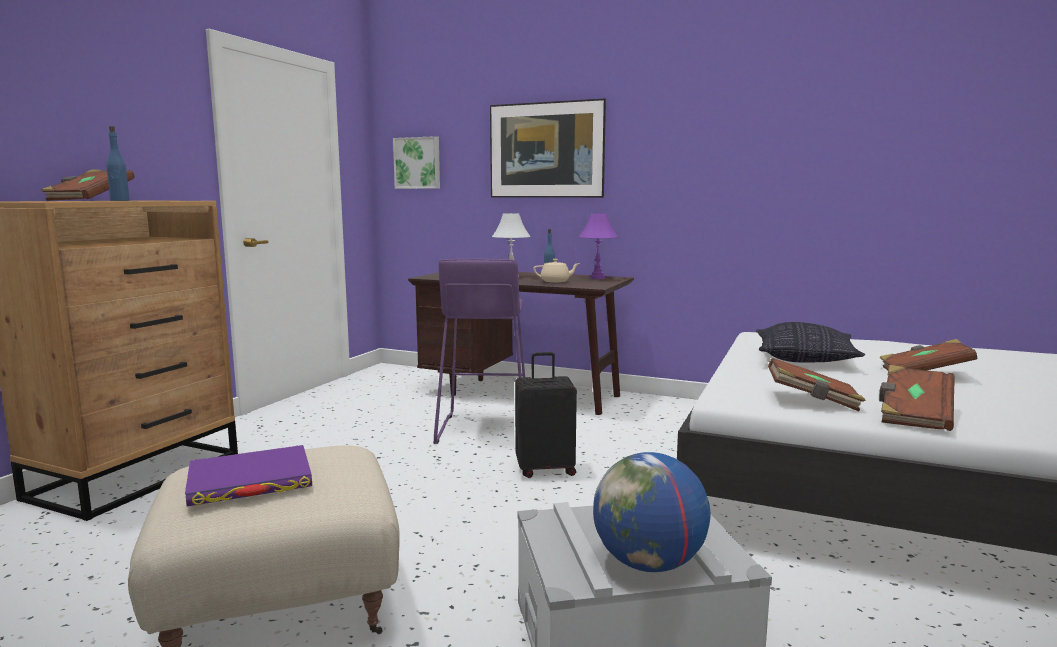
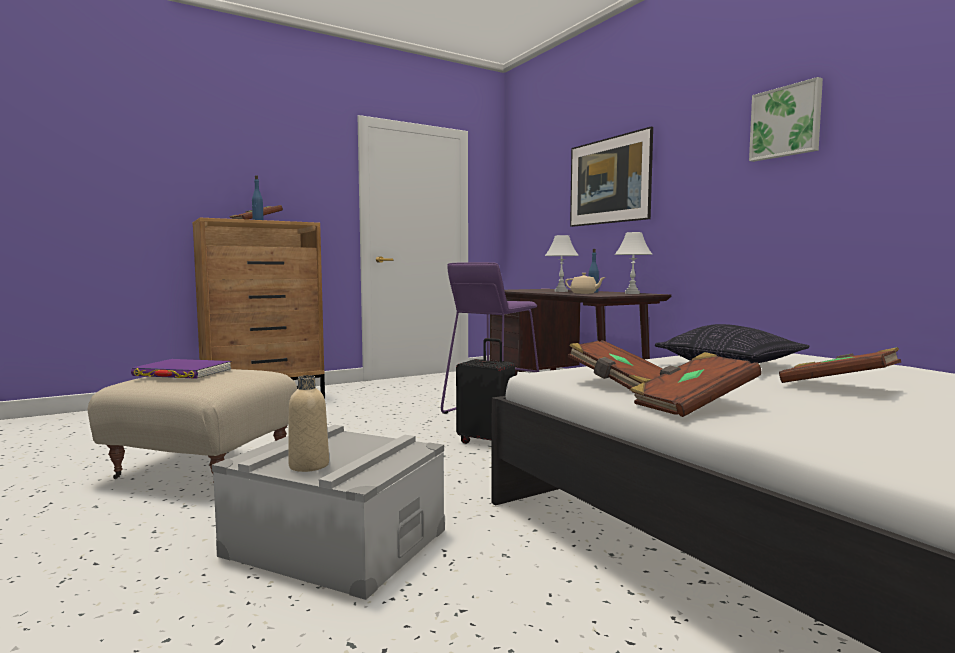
camera: 35 degrees right, 5 degrees down
picture [393,136,440,189] -> picture moved to [749,77,823,162]
purple table lamp [579,213,618,279] -> white table lamp [615,232,653,294]
globe [593,452,710,572] -> beige bottle [288,375,329,472]

